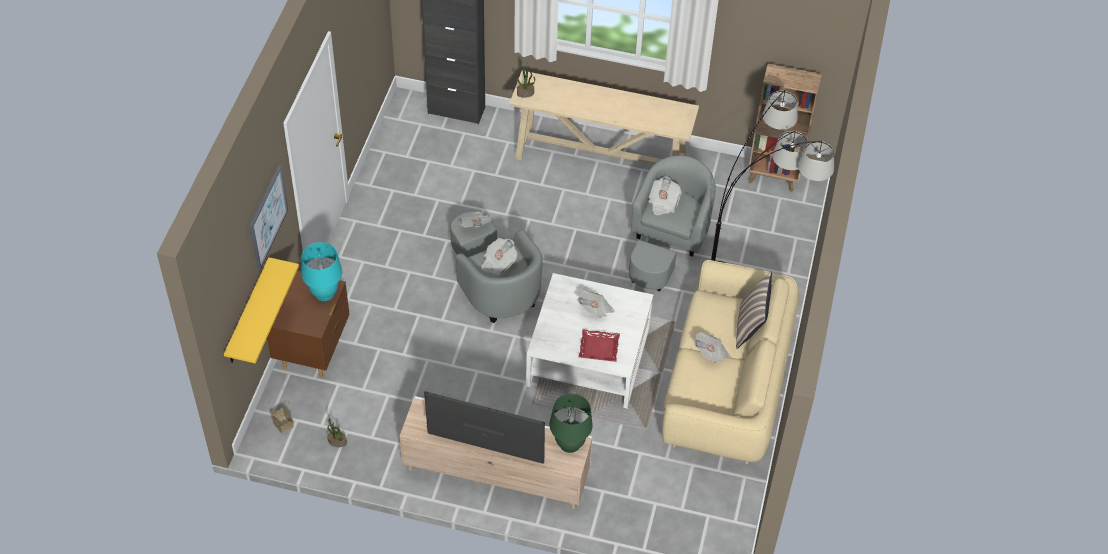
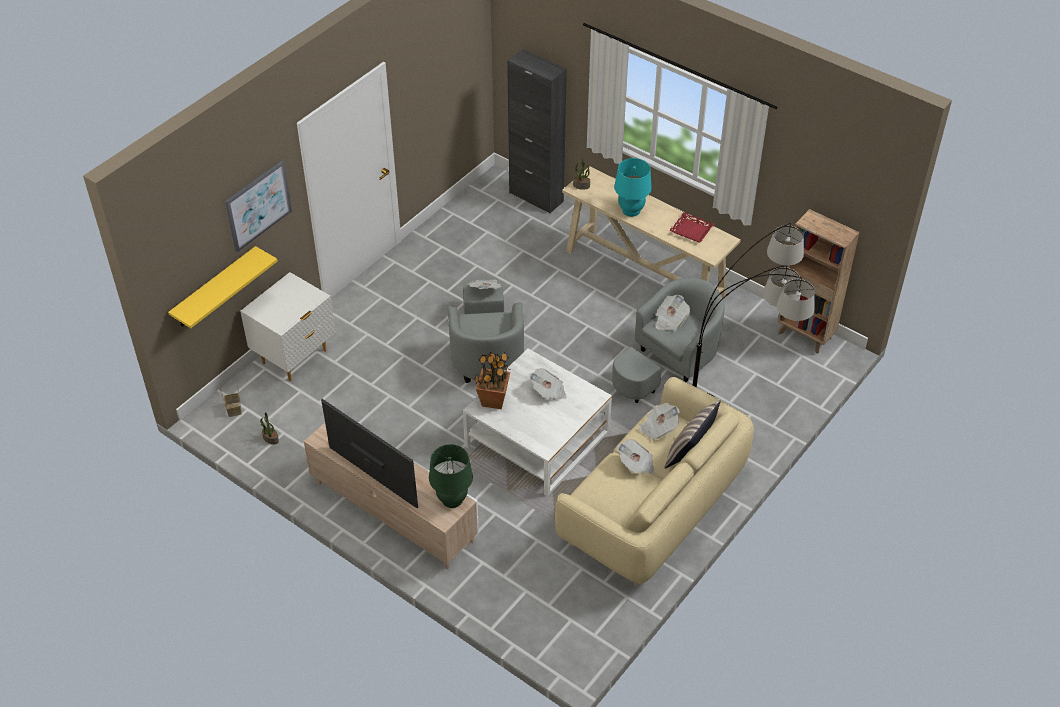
camera: 25 degrees right, 5 degrees down
brown nightstand [267,271,349,377] -> white nightstand [240,272,336,381]
turquoise table lamp [301,242,342,301] -> turquoise table lamp moved to [614,158,652,217]
newspaper [481,238,517,276] -> newspaper moved to [639,403,680,441]
red tray [579,329,620,362] -> red tray moved to [669,212,714,242]
none -> potted plant [474,352,510,409]

